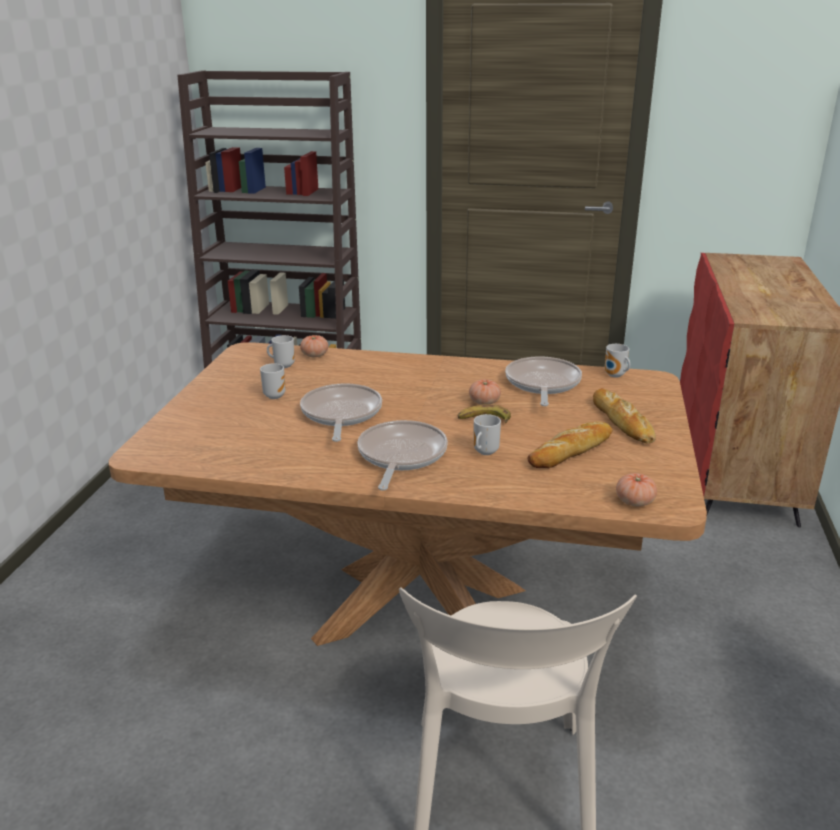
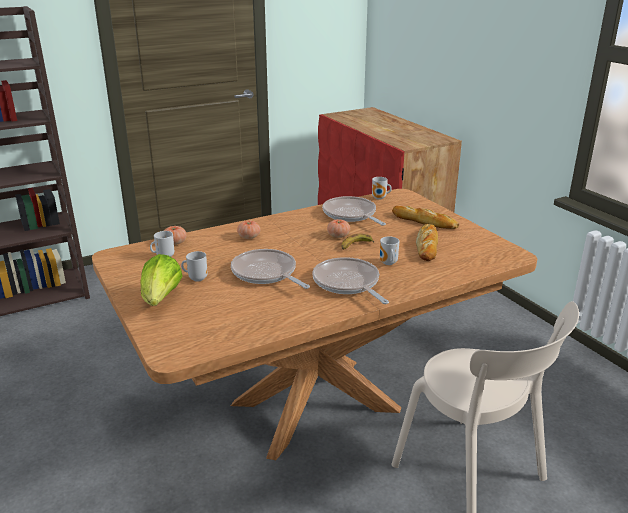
camera: 40 degrees left, 0 degrees up
tomato [616,473,657,507] -> tomato moved to [237,220,260,239]
none -> lettuce [141,254,183,306]

